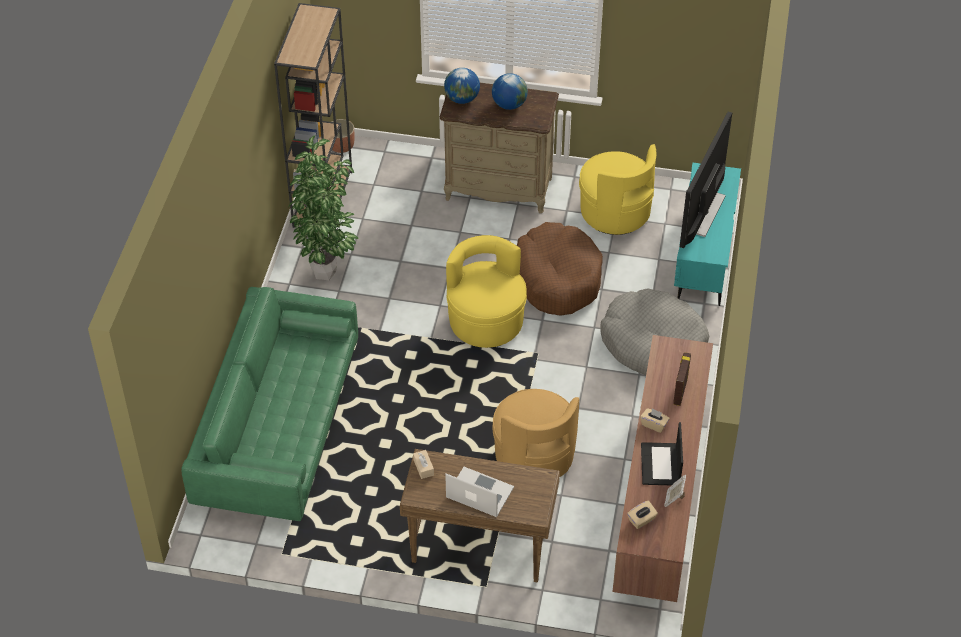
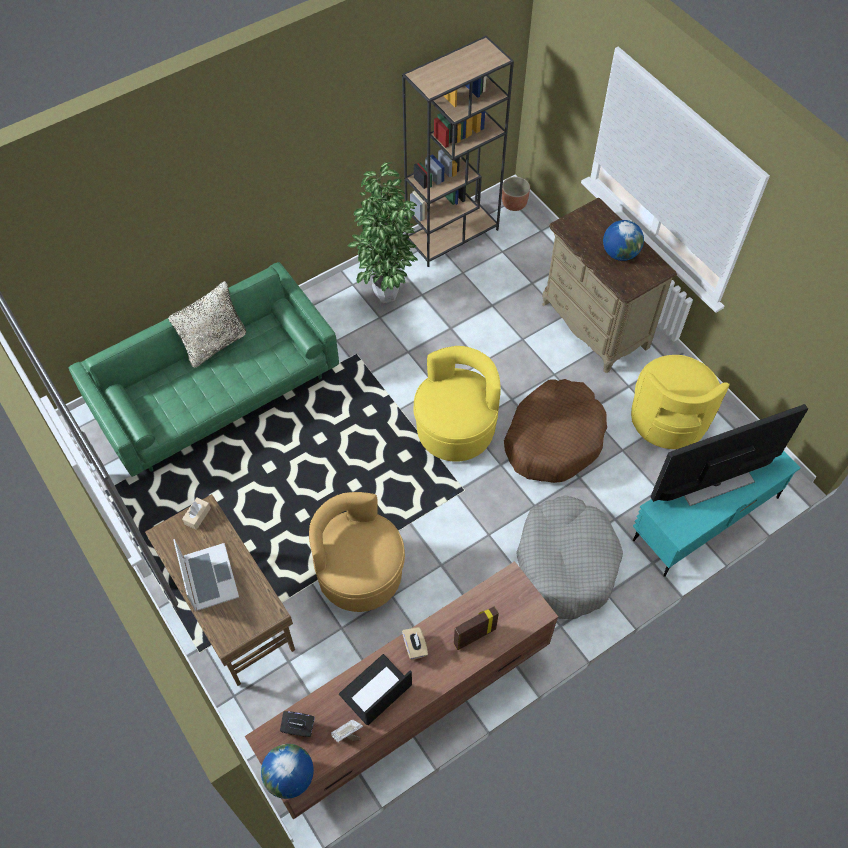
camera: 45 degrees right, 10 degrees up
globe [444,68,480,104] -> globe moved to [261,744,314,799]
beige armchair [493,389,579,477] -> beige armchair turned 105 degrees clockwise [309,492,405,612]
beige tissue box [627,501,658,529] -> black tissue box [280,711,315,737]
none -> beige pillow [168,281,246,368]

